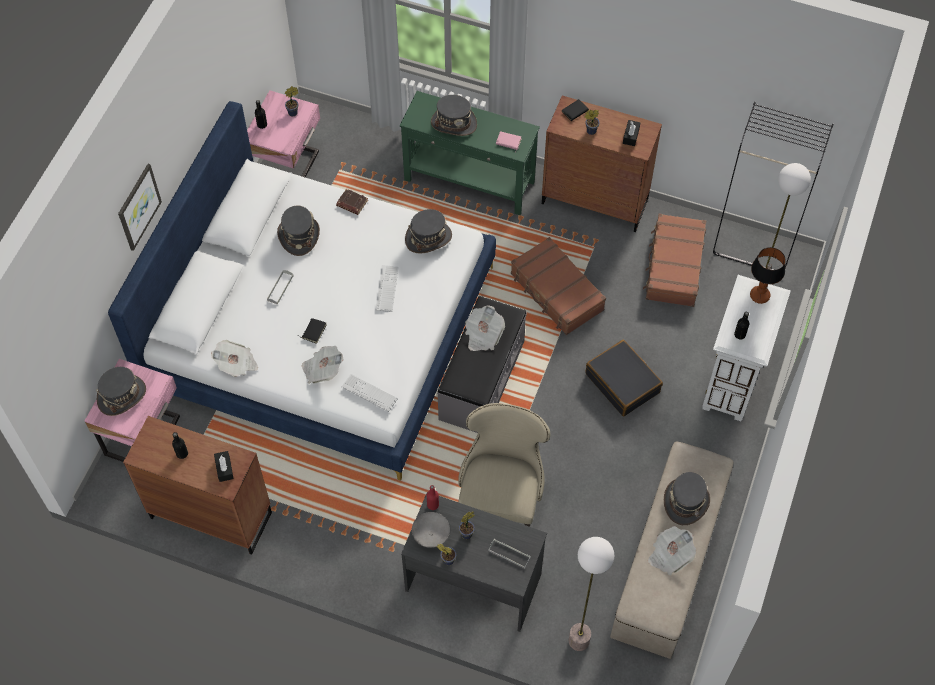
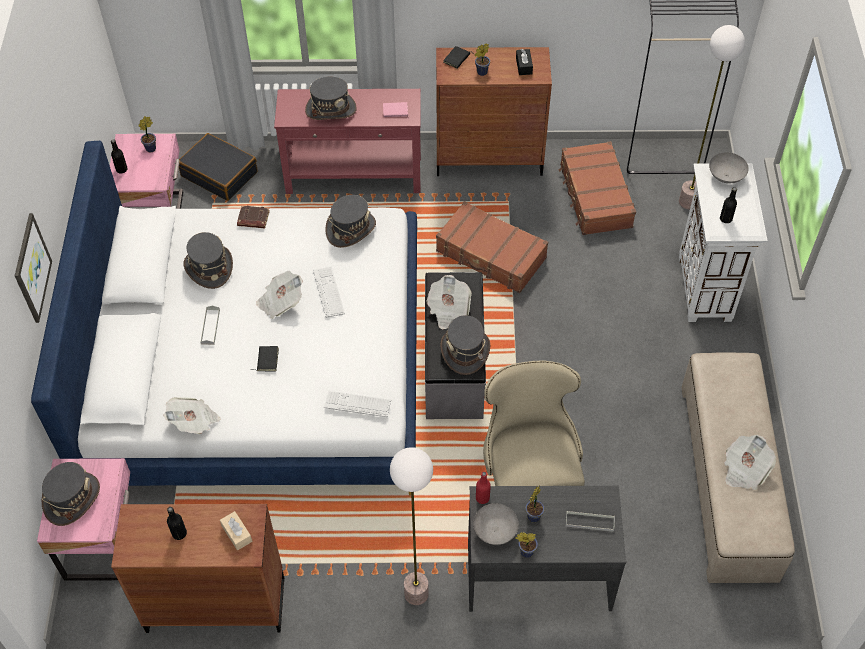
camera: 20 degrees left, 5 degrees down
black tissue box [214,451,234,482] -> beige tissue box [220,511,252,550]
newspaper [302,346,343,384] -> newspaper moved to [256,271,303,319]
green console table [400,91,540,215] -> red console table [274,89,421,194]
floor lamp [569,537,614,651] -> floor lamp moved to [390,447,433,605]
black suitcase [585,340,663,416] -> black suitcase moved to [179,133,257,201]
grey hat [664,472,710,525] -> grey hat moved to [440,315,490,375]
table lamp [750,247,786,304] -> grey bowl [709,152,749,183]

